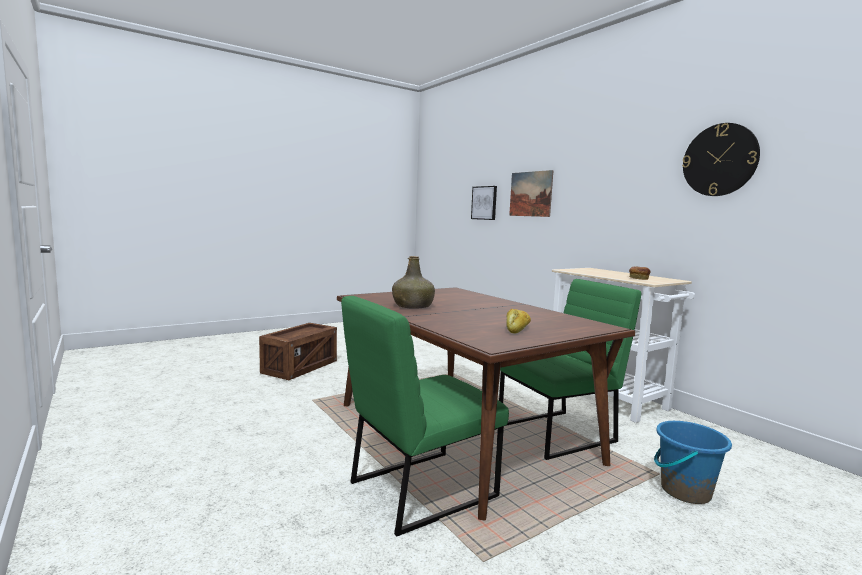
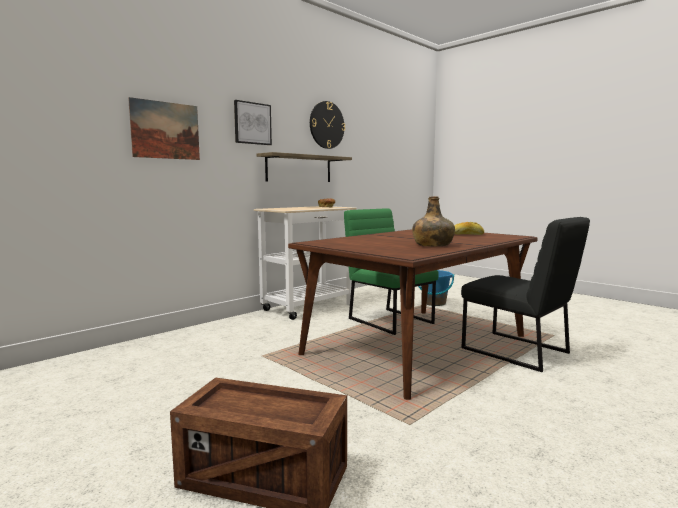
camera: 100 degrees left, 0 degrees up
green chair [341,296,509,537] -> black chair [461,217,590,372]
picture [471,186,497,220] -> picture moved to [234,100,272,145]
none -> shelf [257,152,352,182]

